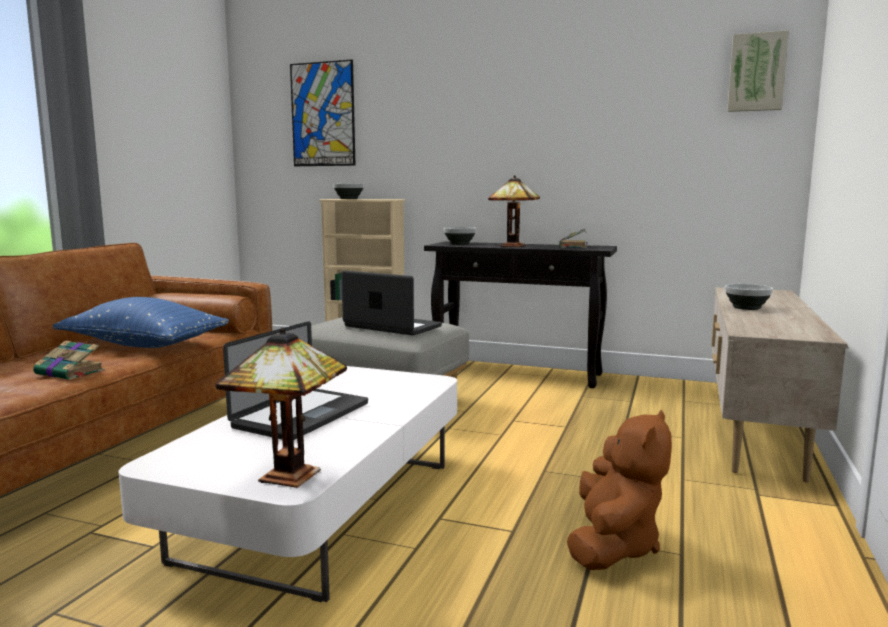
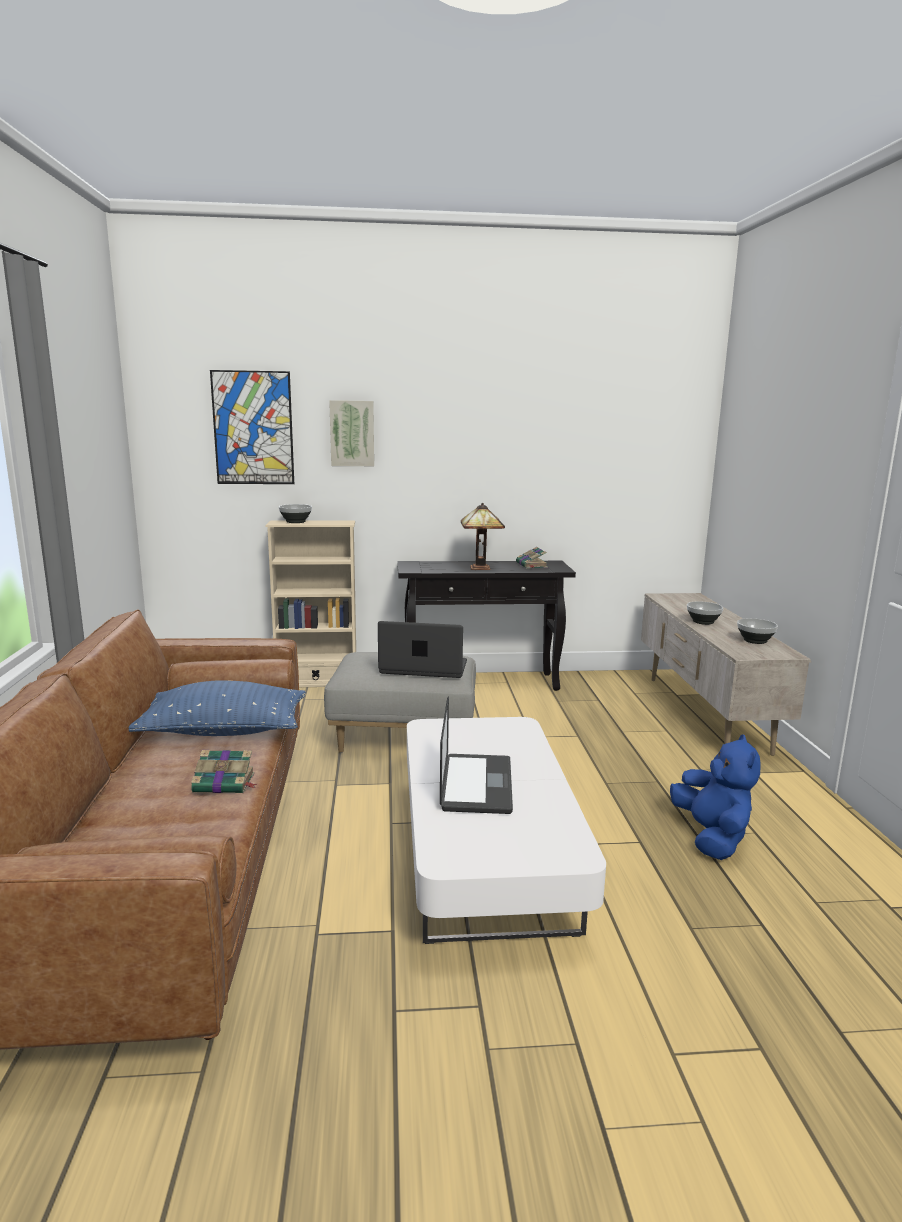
camera: 25 degrees left, 5 degrees up
table lamp [216,327,347,488] -> none
bowl [444,227,476,245] -> bowl moved to [737,618,778,644]
brown plush toy [567,410,672,570] -> blue plush toy [670,734,761,860]
picture [727,30,789,112] -> picture moved to [329,400,374,466]

